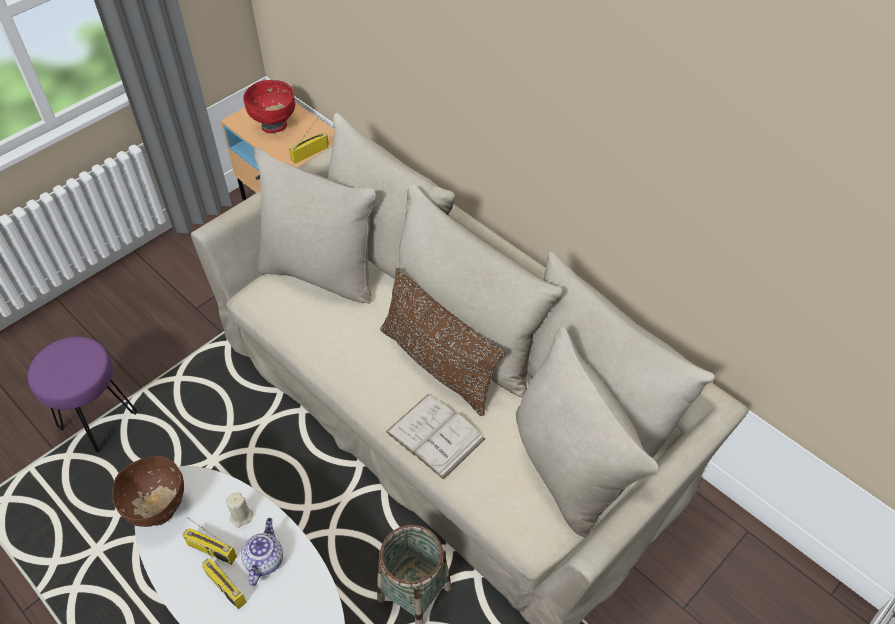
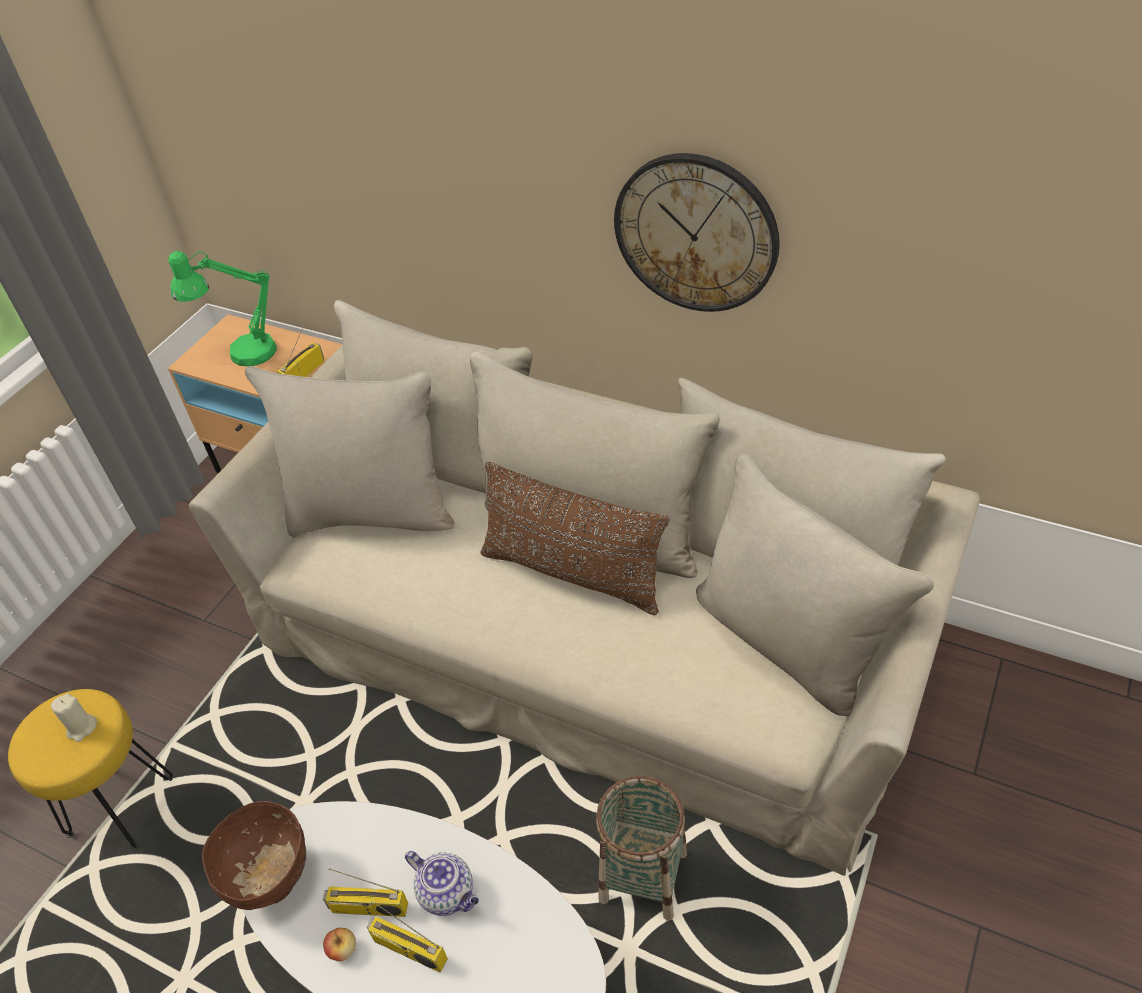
camera: 15 degrees left, 5 degrees down
purple stool [28,337,137,452] -> yellow stool [8,689,173,848]
beige candle [226,492,254,528] -> beige candle moved to [51,693,97,742]
teapot [241,518,283,586] -> teapot turned 135 degrees clockwise [405,851,479,916]
red bowl [243,80,295,133] -> green table lamp [168,251,277,366]
white book [386,394,485,480] -> none
none -> apple [323,928,356,961]
none -> wall clock [614,153,780,312]

